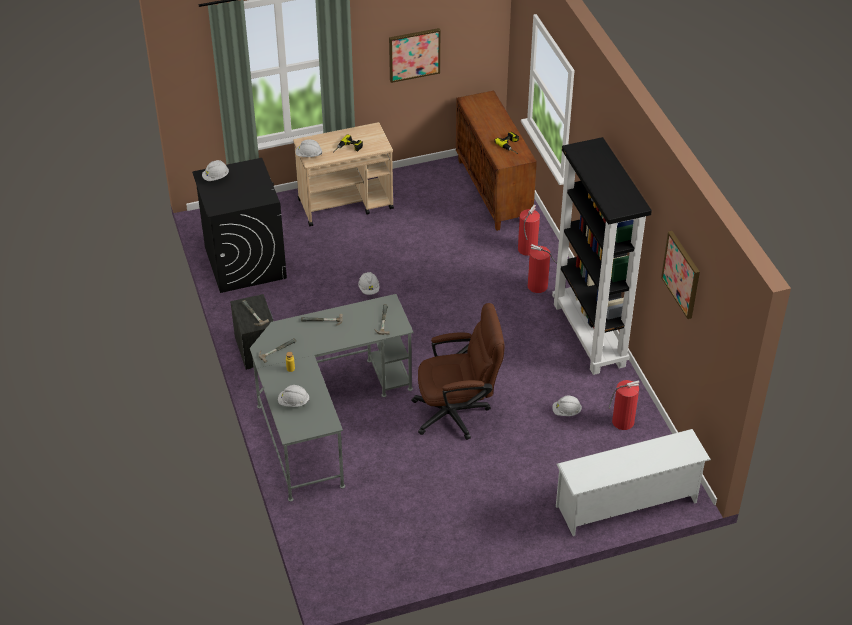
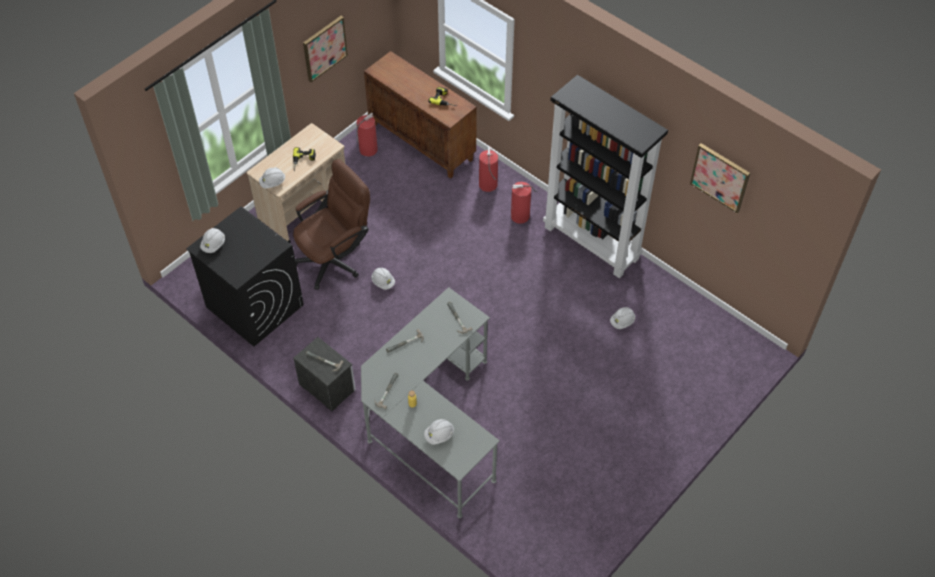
camera: 30 degrees left, 10 degrees up
brown office chair [411,303,505,440] -> brown office chair moved to [293,159,370,290]
white shoe rack [556,429,711,536] -> none
fire extinguisher [609,380,640,430] -> fire extinguisher moved to [356,113,378,157]

